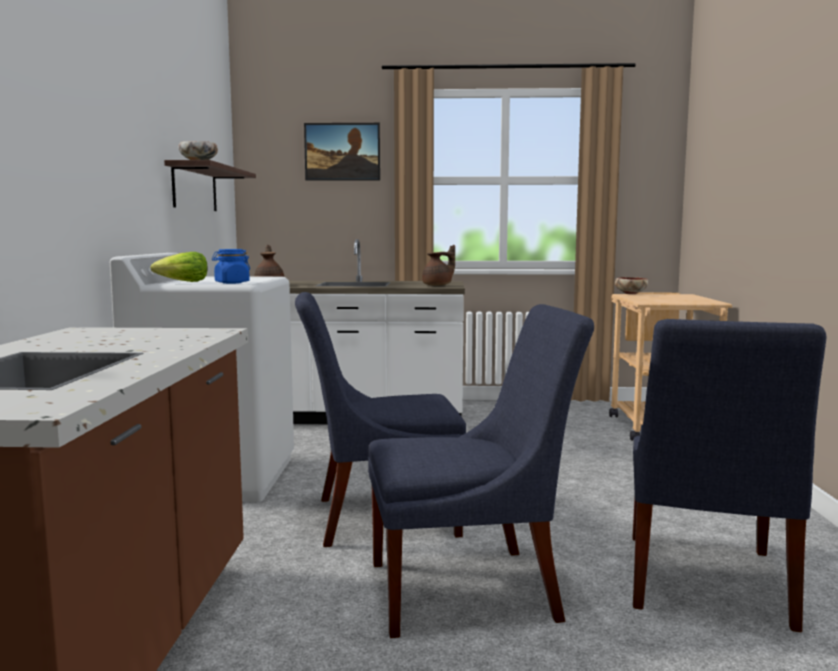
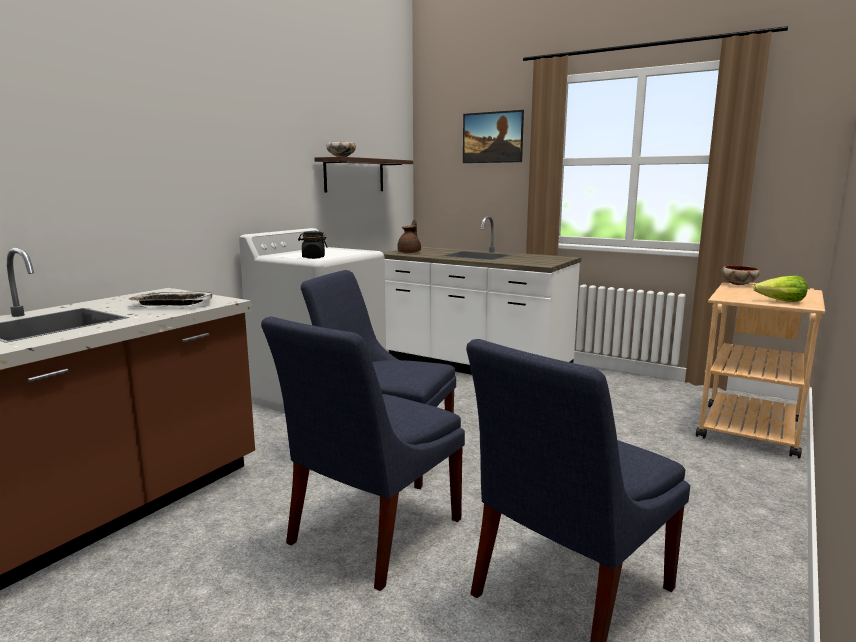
camera: 30 degrees right, 5 degrees up
lettuce [150,252,207,282] -> lettuce moved to [753,275,808,302]
blue jar [212,249,250,284] -> black jar [298,231,327,259]
blue chair [368,304,594,638] -> blue chair turned 105 degrees clockwise [261,317,465,591]
brown teapot [422,245,455,286] -> none
none -> tray [129,292,212,306]

